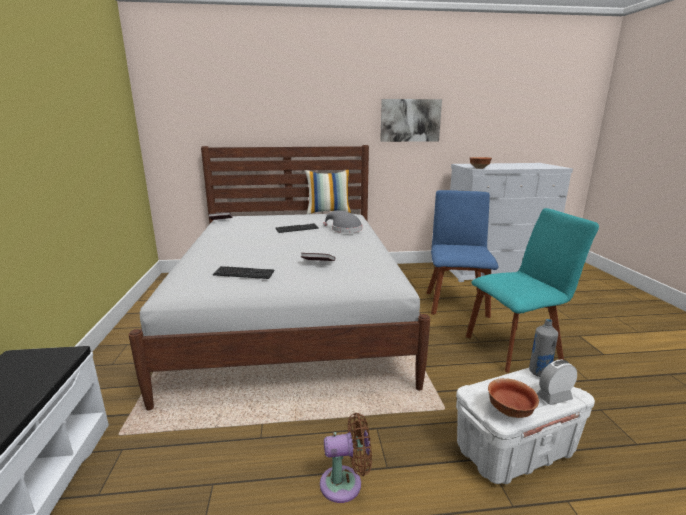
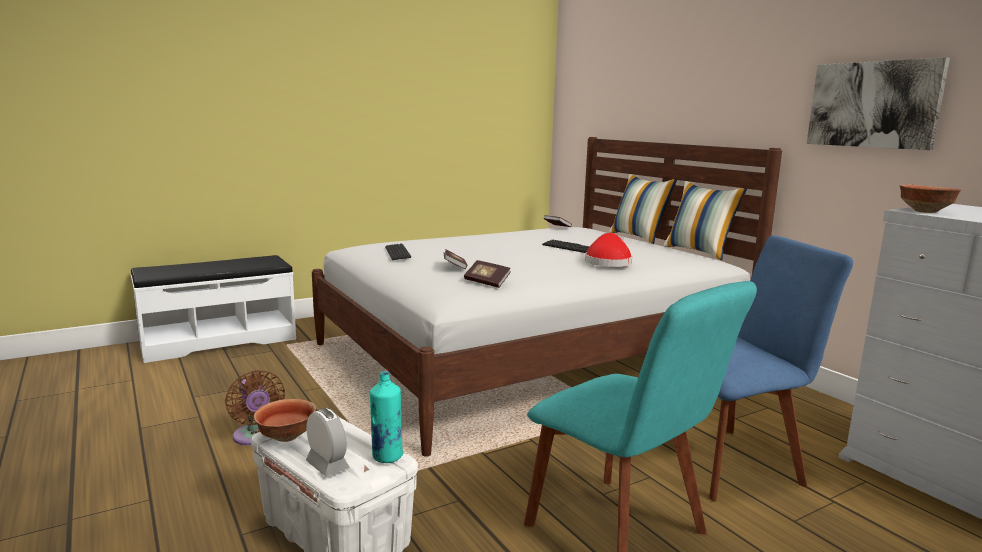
camera: 65 degrees right, 5 degrees down
grey hat [323,210,362,233] -> red hat [585,233,632,267]
grey bottle [529,319,558,377] -> turquoise bottle [370,371,403,463]
none -> book [464,260,511,288]
none -> pillow [609,174,677,244]

